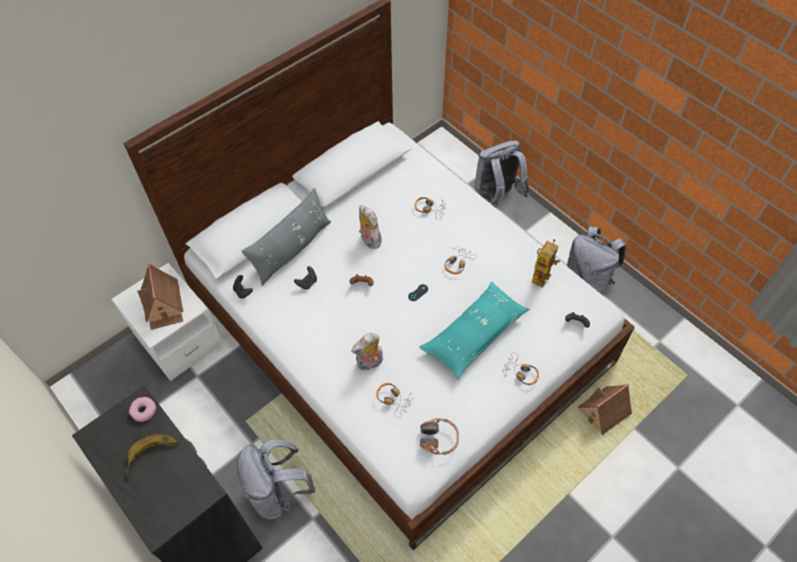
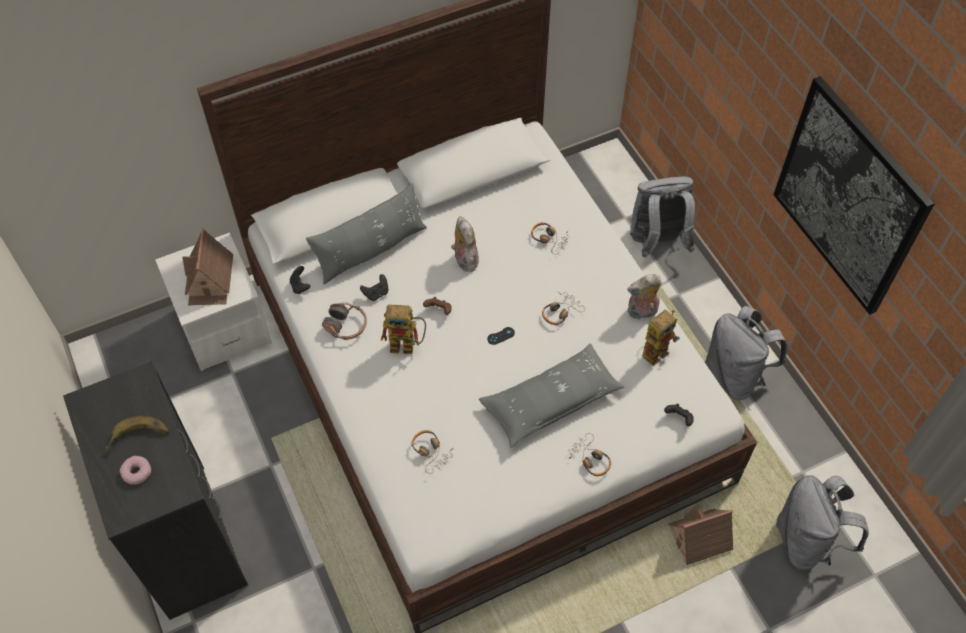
camera: 15 degrees right, 0 degrees up
donut [129,397,156,422] -> donut moved to [120,456,151,485]
grey backpack [237,439,315,519] -> grey backpack moved to [776,475,869,570]
plush toy [351,333,383,371] -> plush toy moved to [627,274,662,319]
turquoise pillow [419,282,529,380] -> grey pillow [479,343,624,448]
headphones [420,418,459,455] -> headphones moved to [322,302,367,340]
none -> toy robot [381,304,426,354]
none -> picture [773,76,935,315]

